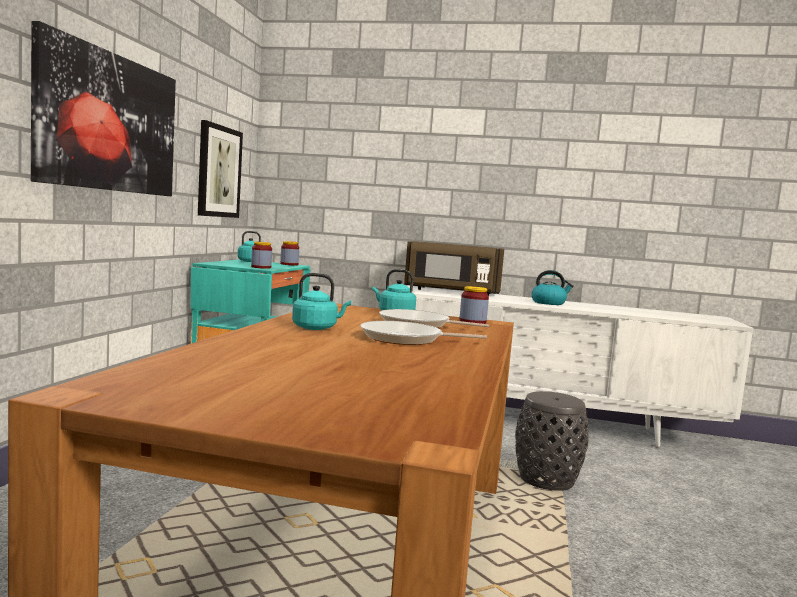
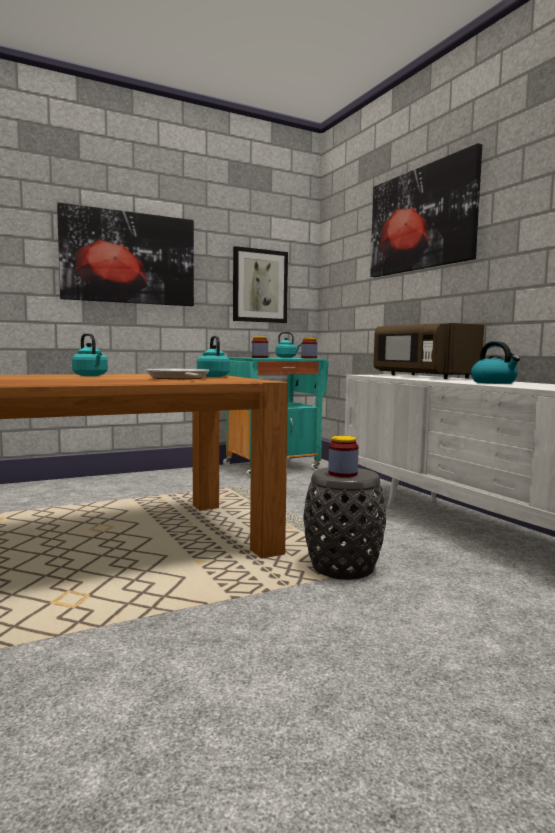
camera: 50 degrees right, 0 degrees up
frying pan [360,321,487,345] -> none
jar [459,286,489,324] -> jar moved to [328,436,359,477]
none -> picture [370,143,482,277]

